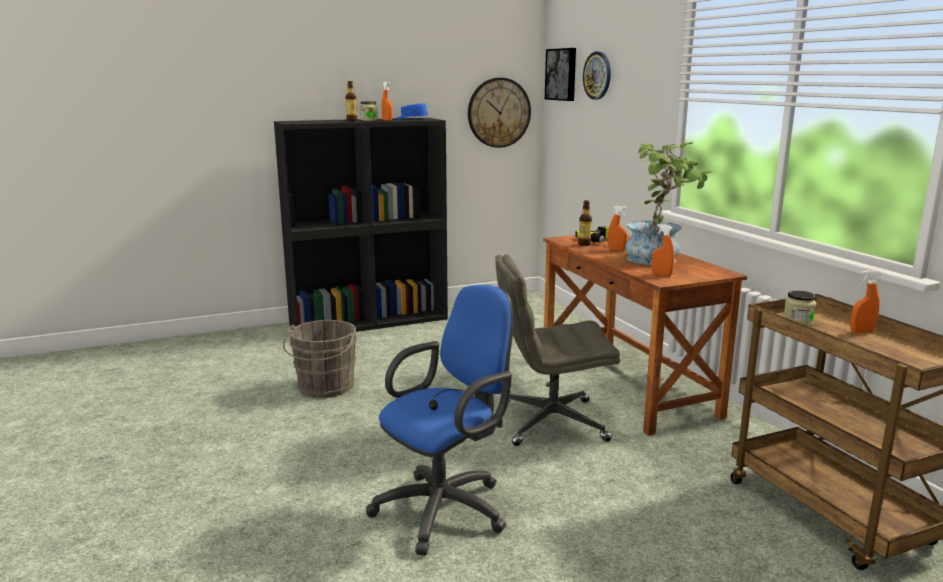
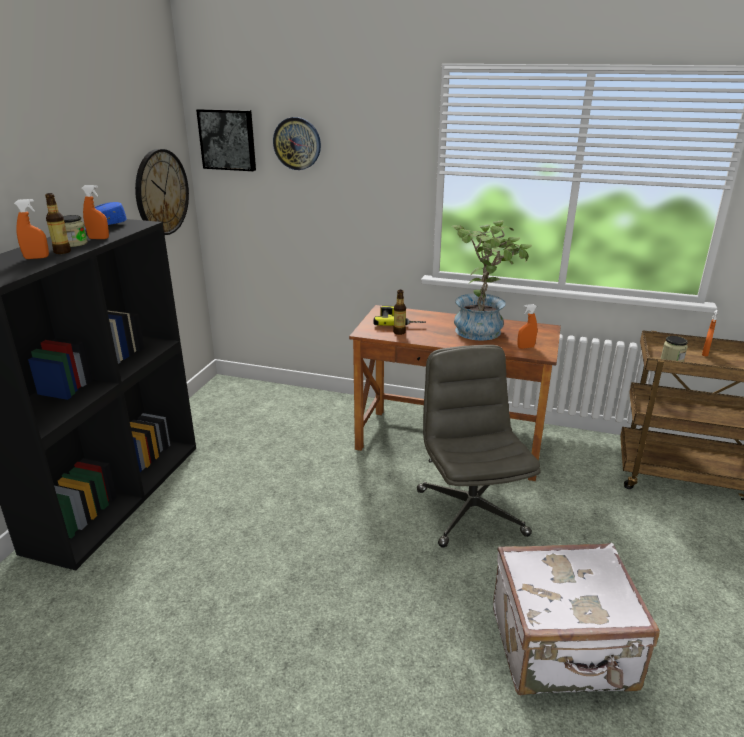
camera: 50 degrees left, 10 degrees up
grey bucket [283,320,357,398] -> none
blue office chair [366,285,513,556] -> white suitcase [493,543,660,695]
grey office chair [495,254,620,446] -> grey office chair turned 135 degrees clockwise [417,345,541,548]
orange spray bottle [608,205,627,251] -> orange spray bottle moved to [14,199,49,259]

